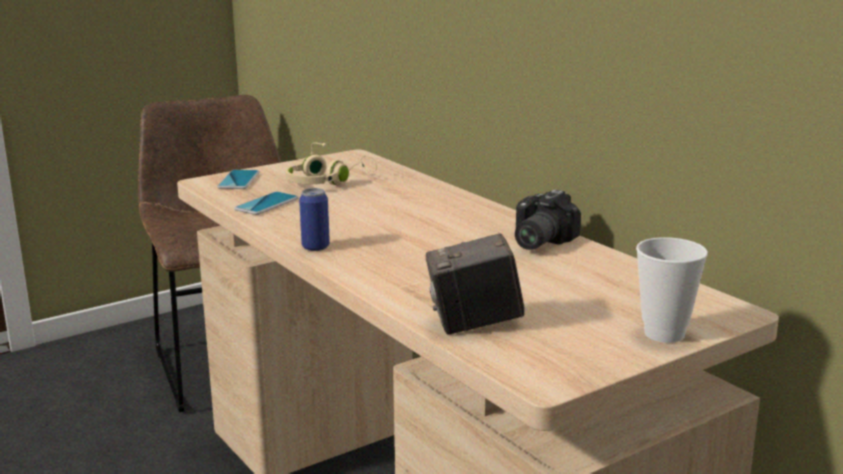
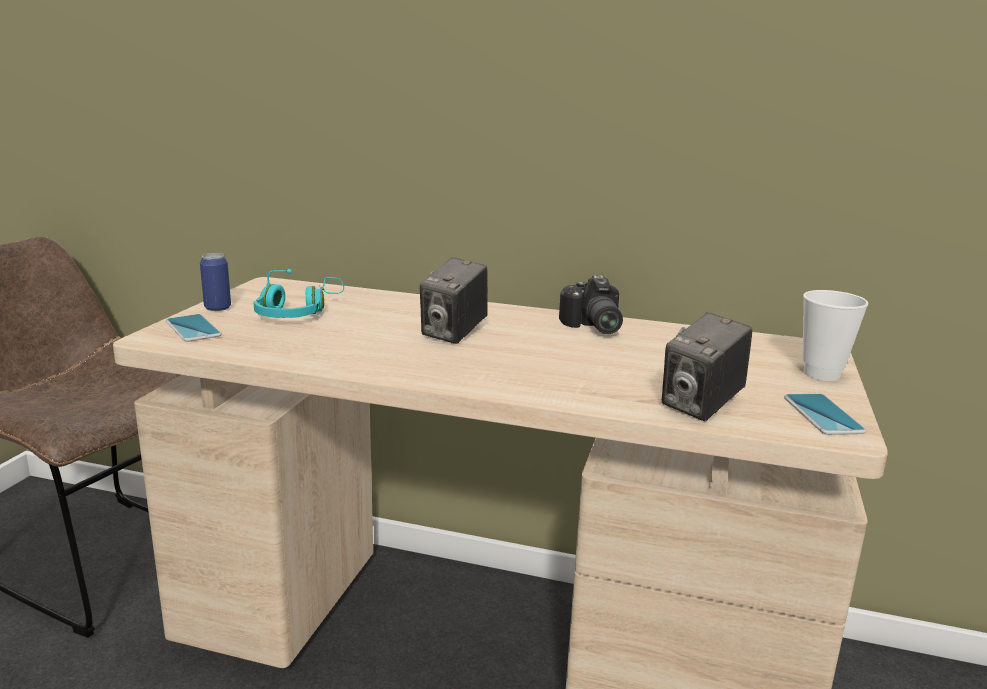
camera: 40 degrees left, 0 degrees up
phone [234,192,299,215] -> phone moved to [784,394,866,435]
beige headphones [285,142,377,185] -> turquoise headphones [253,269,344,318]
can [299,188,330,251] -> can moved to [200,253,231,311]
none -> camera [420,257,488,344]

